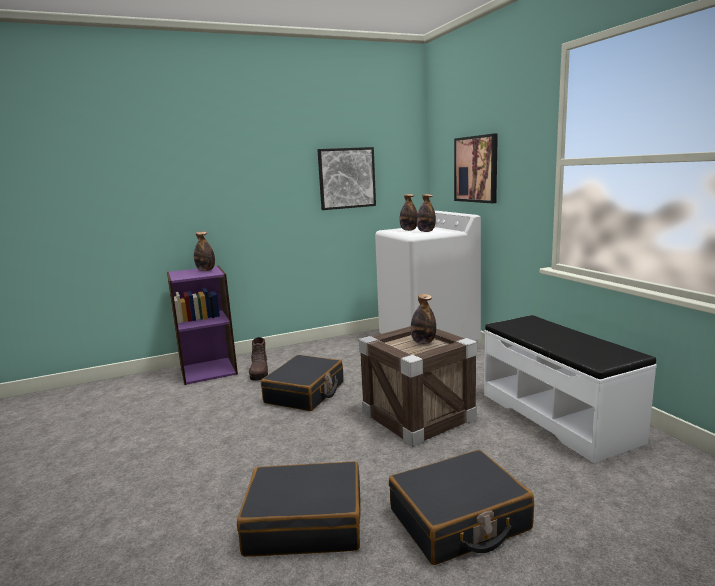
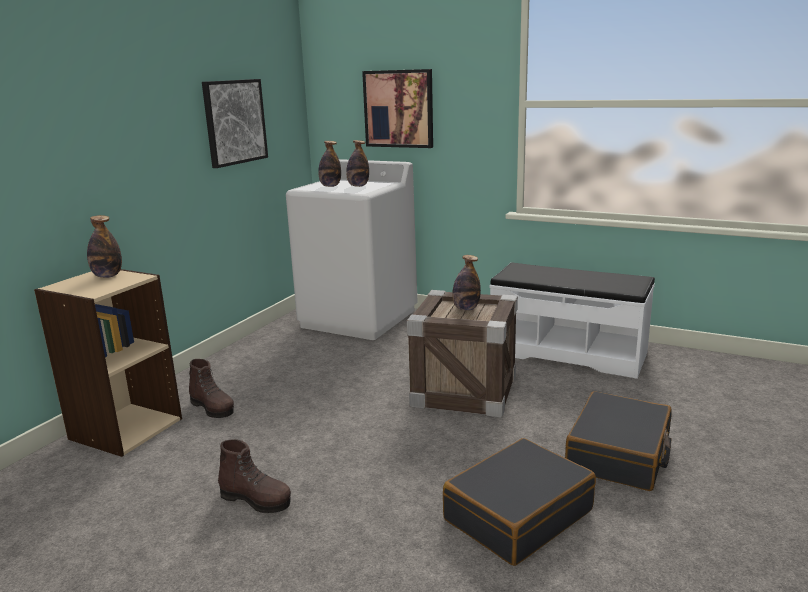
camera: 40 degrees left, 5 degrees up
purple bookcase [167,266,238,385] -> beige bookcase [34,269,182,457]
black suitcase [261,355,344,411] -> none
none -> brown boot [218,439,291,513]

